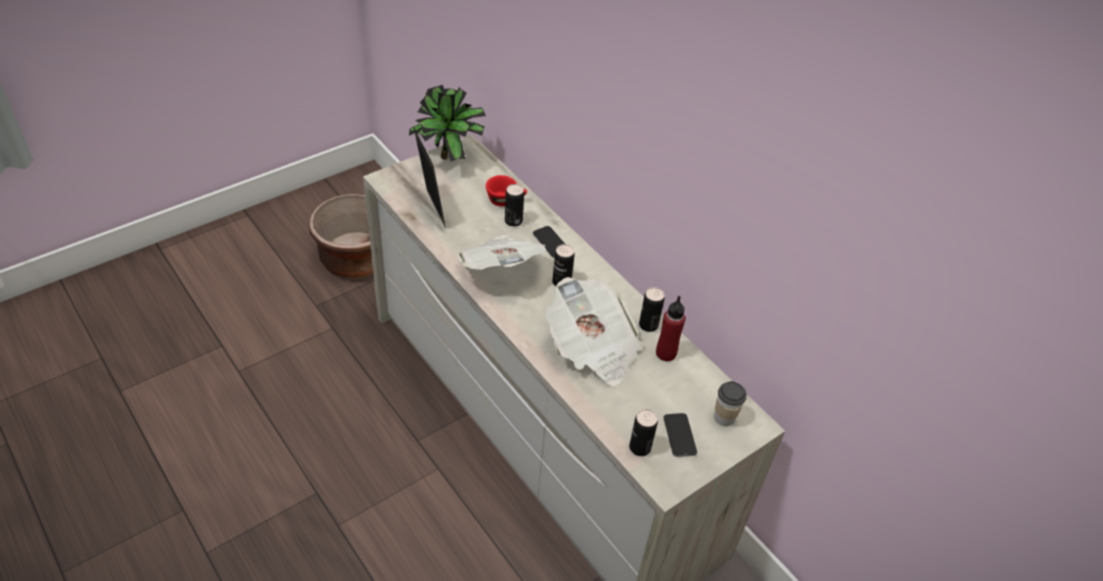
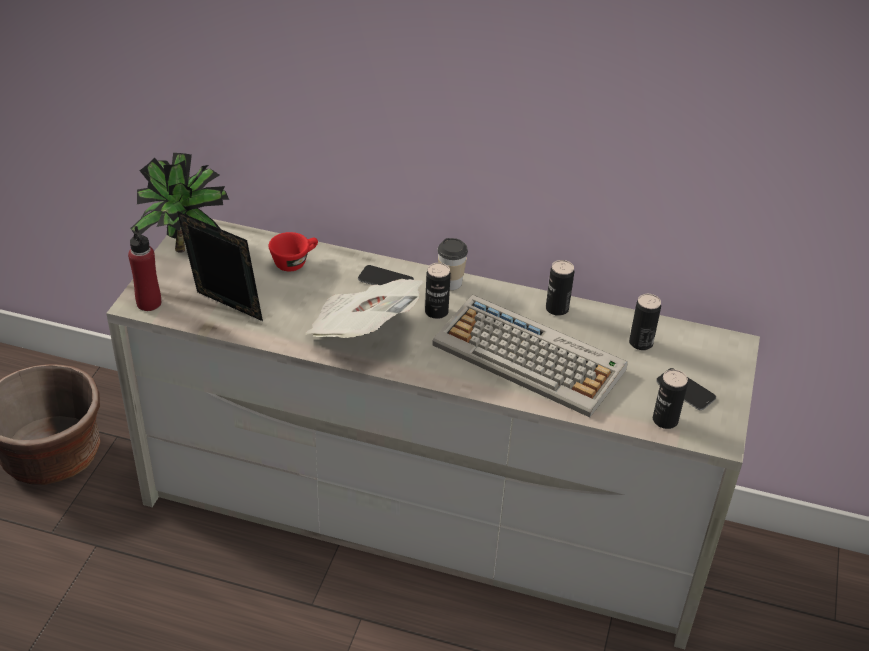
camera: 35 degrees left, 5 degrees down
can [505,184,524,227] -> can moved to [629,294,661,350]
newspaper [545,277,643,386] -> keyboard [432,295,628,418]
red bottle [656,296,685,361] -> red bottle moved to [128,226,161,311]
cup [714,381,747,426] -> cup moved to [437,238,468,290]

